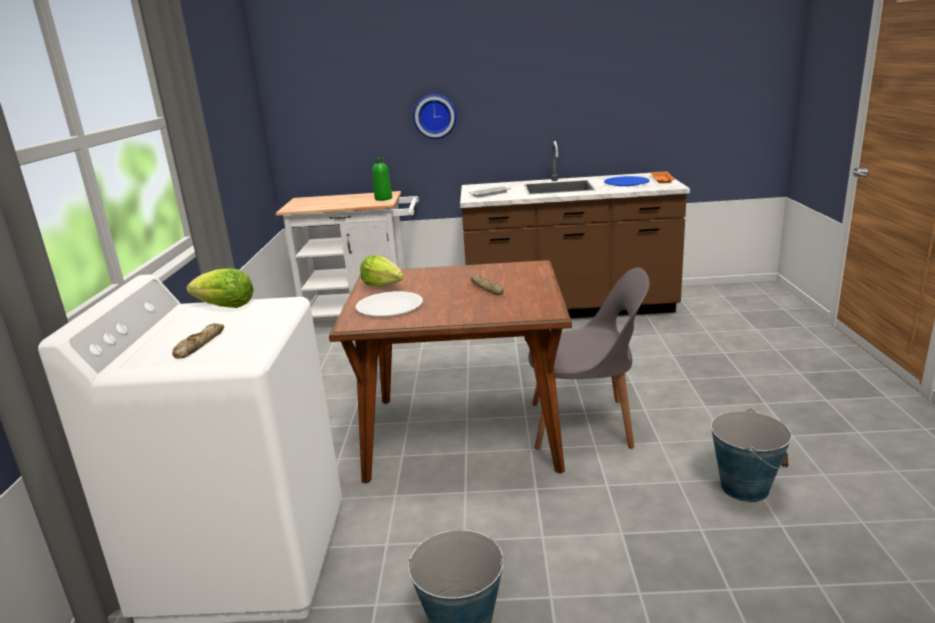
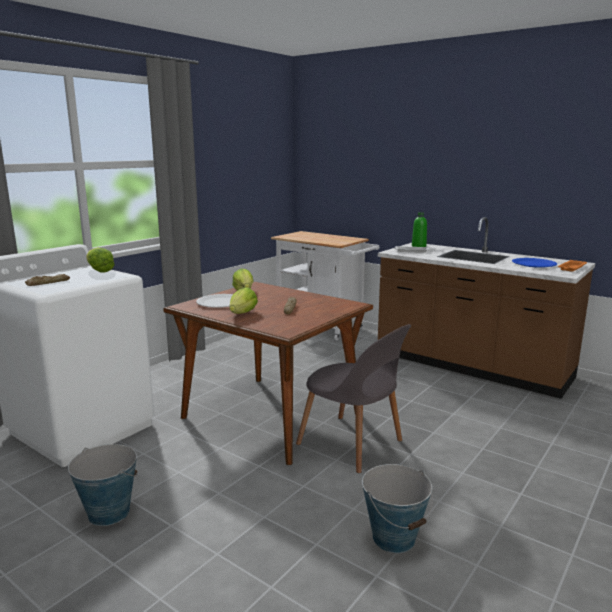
camera: 35 degrees right, 5 degrees down
green bottle [372,157,392,201] -> green bottle moved to [412,212,427,247]
wall clock [413,94,456,139] -> none
none -> lettuce [229,287,258,314]

